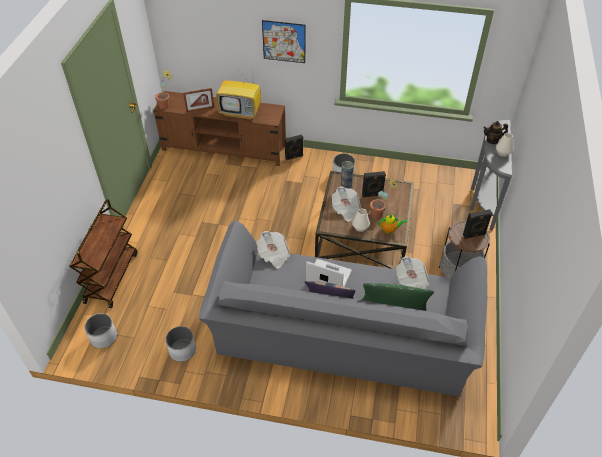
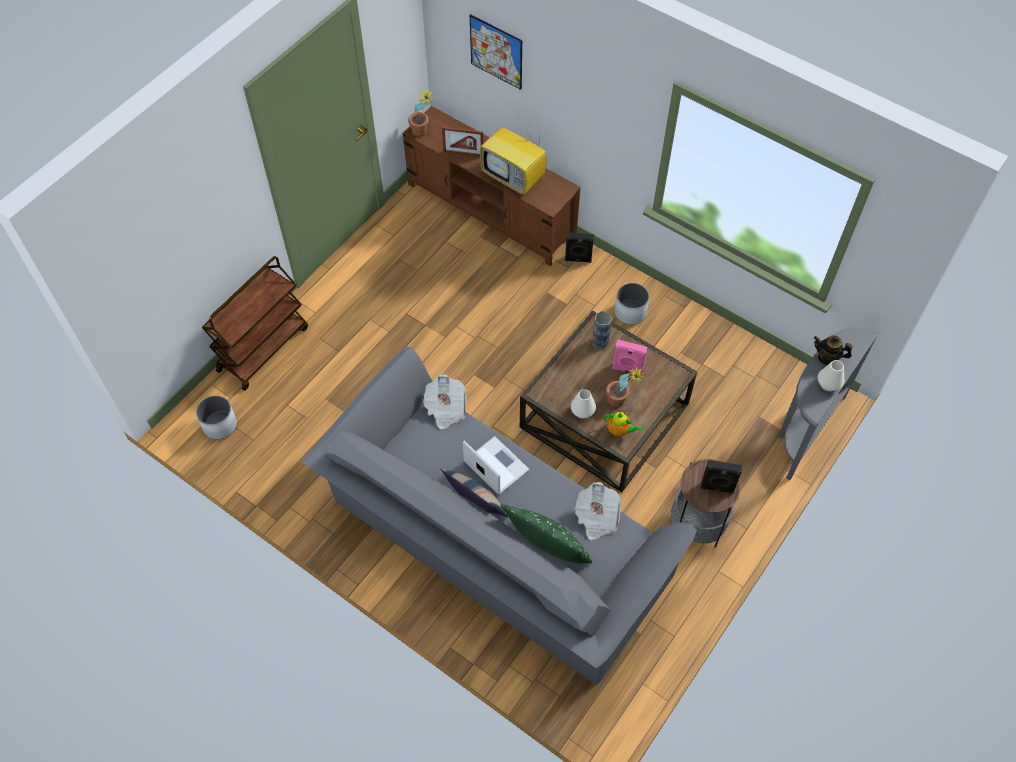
camera: 25 degrees right, 10 degrees up
white planter [166,326,196,362] -> none
picture [262,20,306,63] -> picture moved to [470,14,522,90]
newspaper [332,186,361,222] -> none
black speaker [362,171,386,198] -> pink speaker [612,340,647,375]

